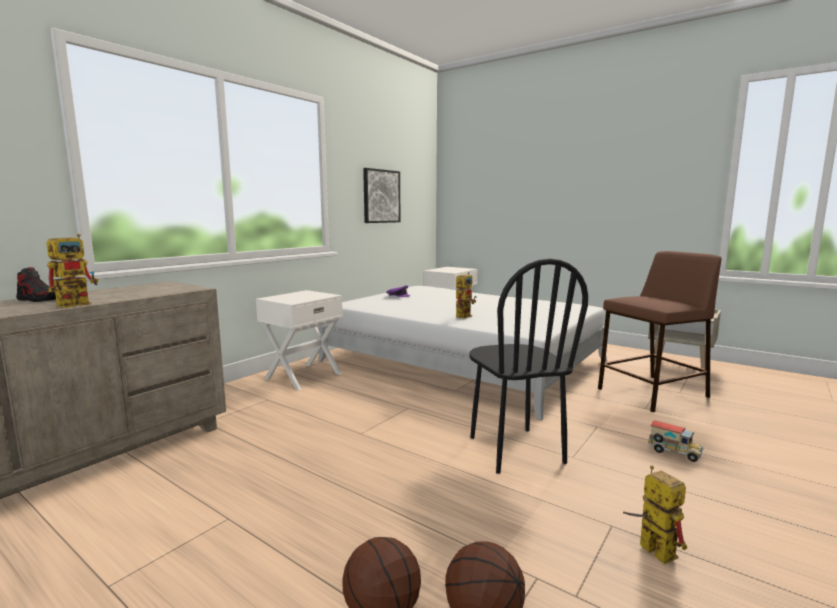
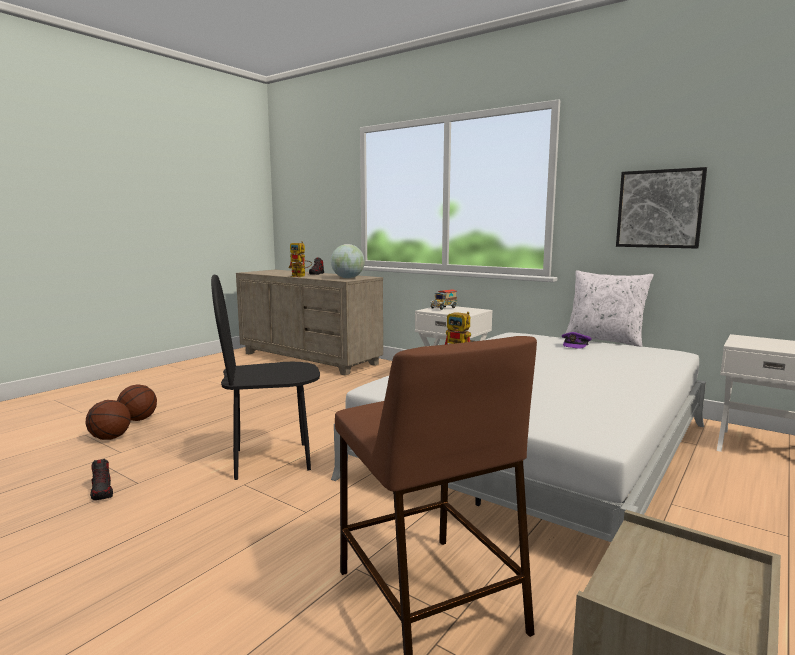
camera: 90 degrees right, 0 degrees up
toy robot [623,465,687,565] -> shoe [90,459,113,500]
toy truck [648,420,704,462] -> toy truck moved to [430,289,457,310]
none -> globe [331,244,365,278]
none -> white pillow [565,270,654,347]

